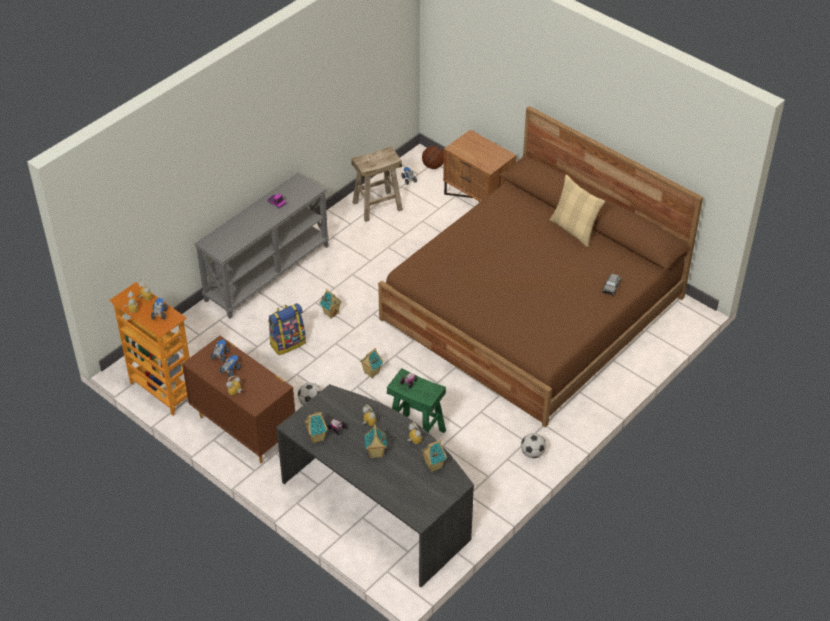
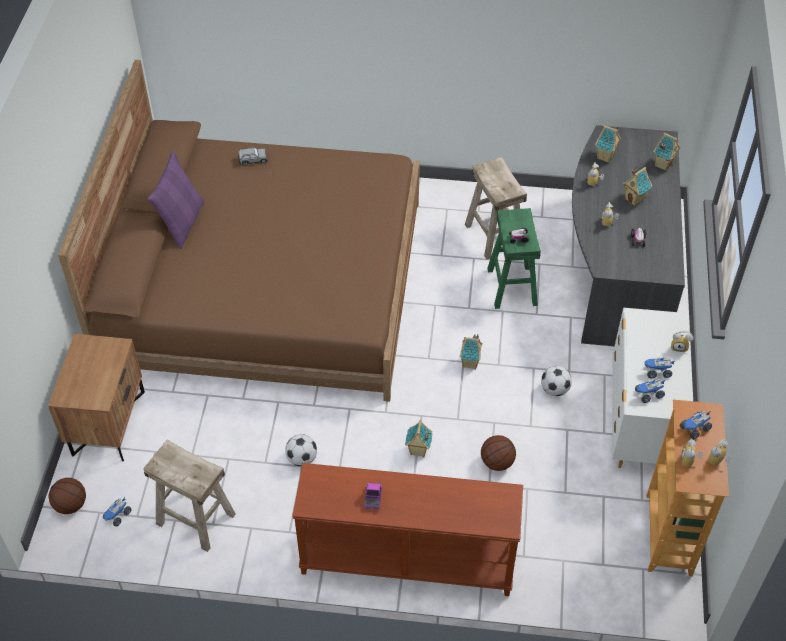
camera: 125 degrees left, 5 degrees up
brown dresser [182,336,295,463] -> white dresser [612,308,693,468]
grey console table [195,172,329,319] -> brown console table [292,463,523,596]
backpack [268,303,306,355] -> basketball [481,435,516,471]
toy house [304,410,328,443] -> toy house moved to [653,133,681,171]
football [521,433,546,458] -> football moved to [285,434,317,466]
beige pillow [550,174,605,247] -> purple pillow [147,151,204,249]
none -> beige stool [465,157,527,260]

